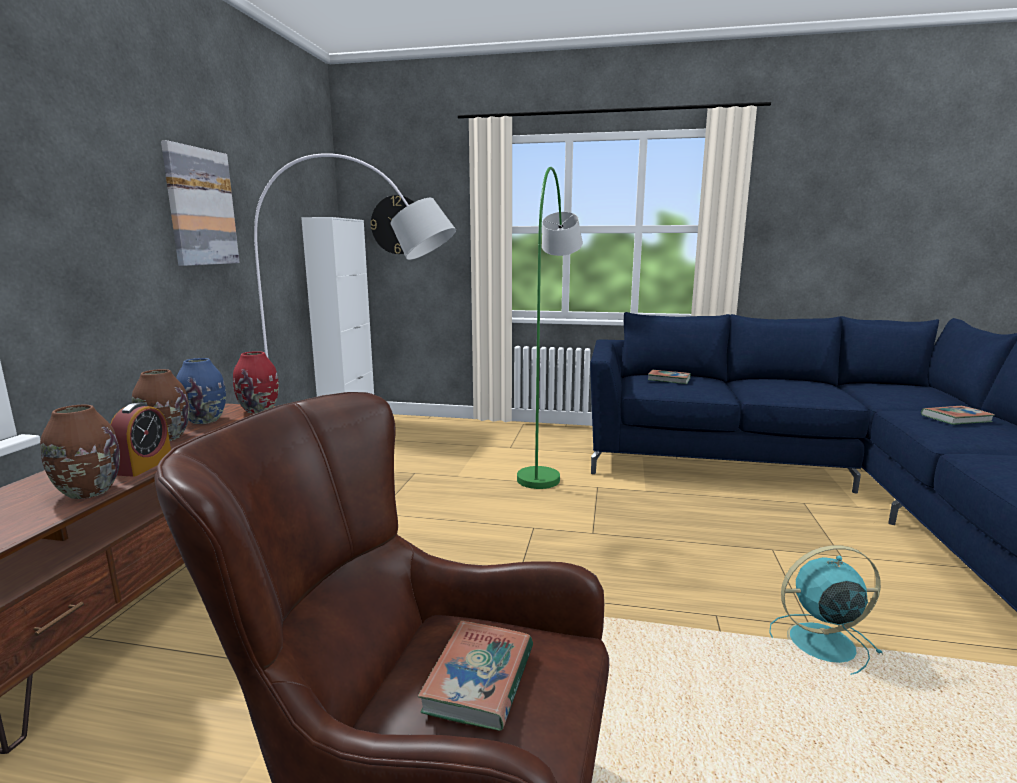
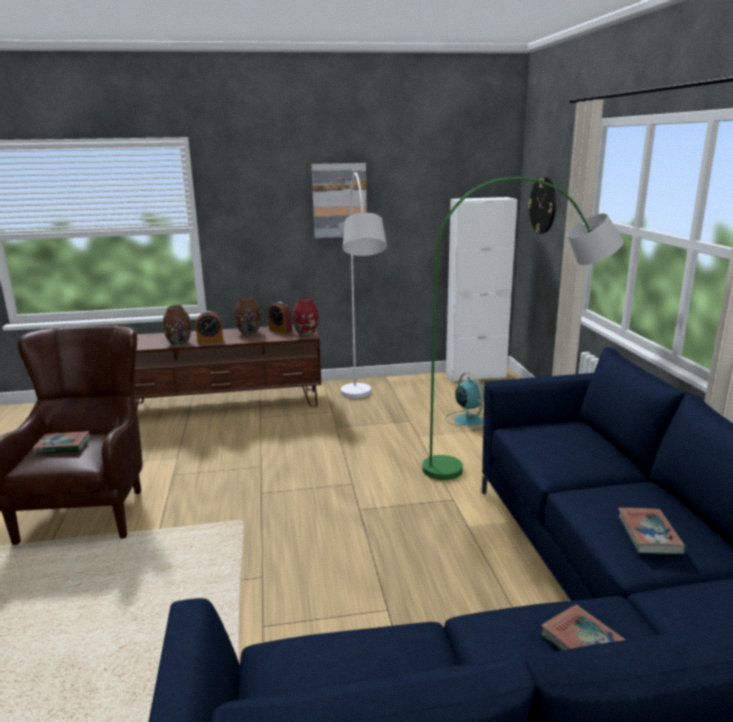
camera: 70 degrees right, 5 degrees up
blue vase [176,358,226,424] -> alarm clock [268,302,292,334]
book [648,370,691,384] -> book moved to [618,508,686,554]
turquoise fan [769,545,883,675] -> turquoise fan moved to [445,372,484,431]

